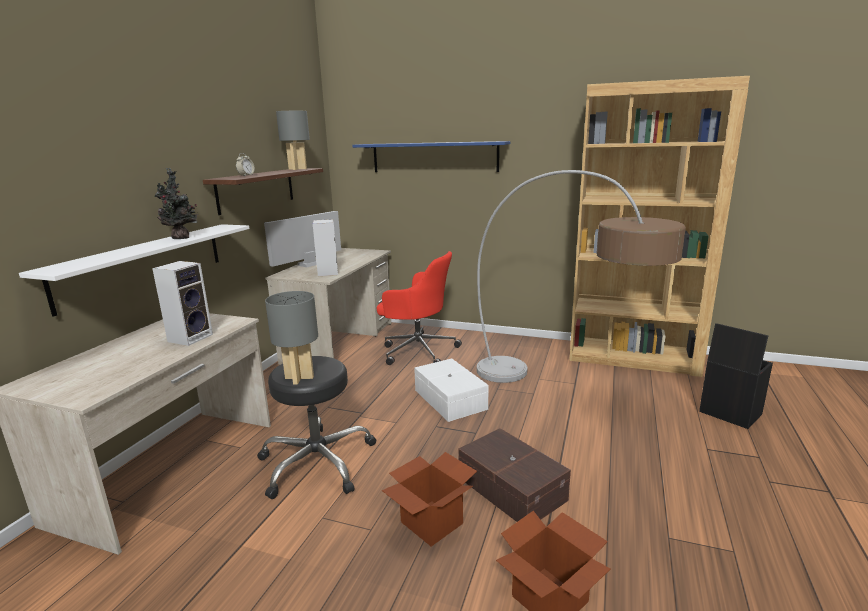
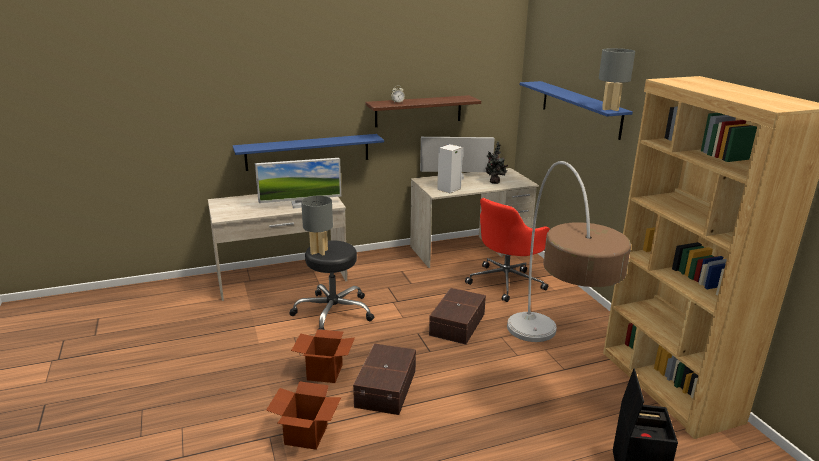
camera: 50 degrees right, 5 degrees up
white shelf [19,224,249,317] -> blue shelf [233,134,384,171]
speaker [152,261,213,346] -> monitor [255,158,341,208]
potted plant [155,168,199,239] -> potted plant moved to [486,141,508,184]
grey table lamp [276,111,310,170] -> grey table lamp moved to [599,48,635,111]
red office chair [377,251,462,365] -> red office chair turned 60 degrees clockwise [465,198,550,302]
white storage box [414,358,488,422] -> brown storage box [429,288,486,345]

